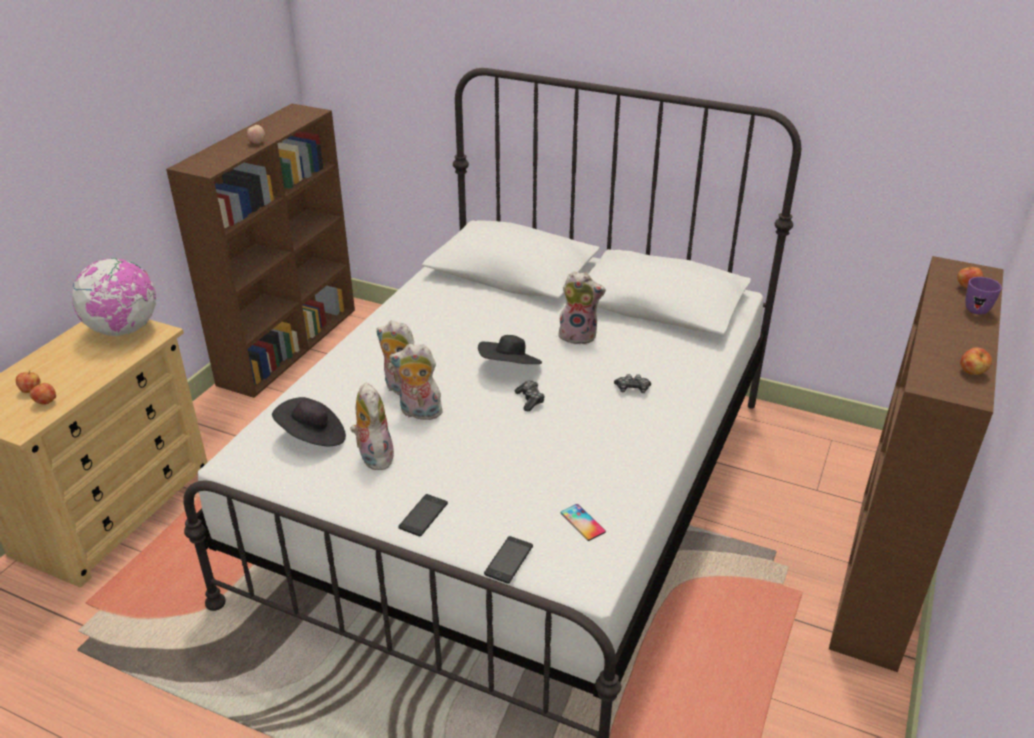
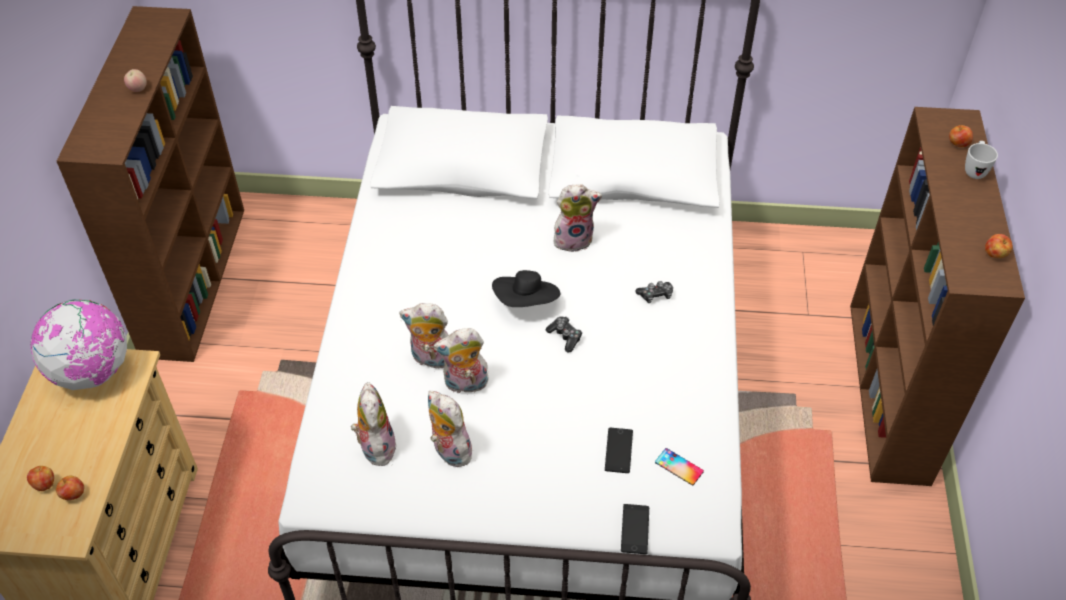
camera: 20 degrees left, 15 degrees up
black hat [272,397,346,446] -> plush toy [351,382,397,466]
phone [398,494,448,536] -> phone moved to [605,428,633,473]
purple mug [965,277,1002,315] -> white mug [965,141,998,179]

